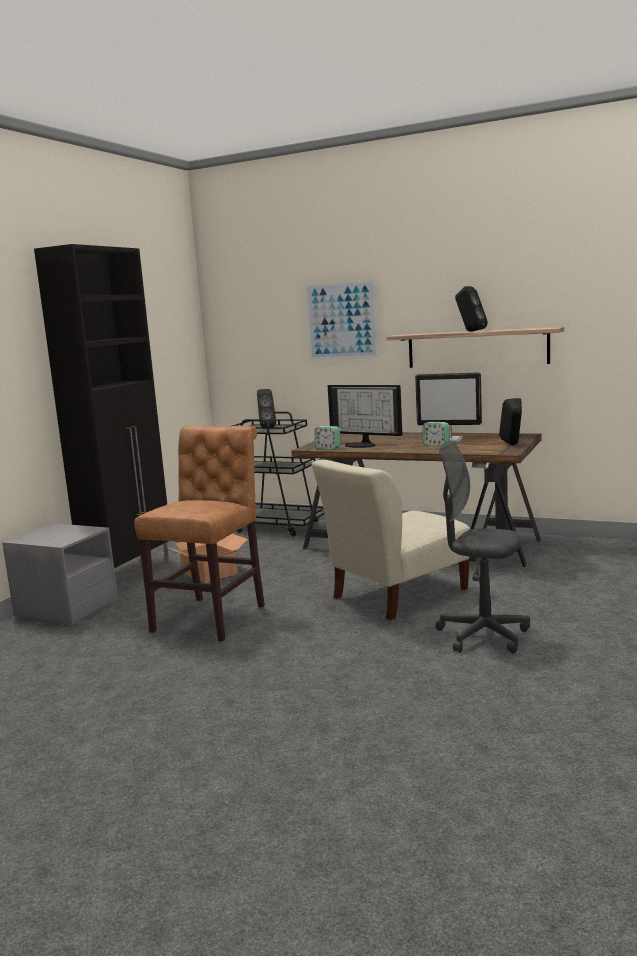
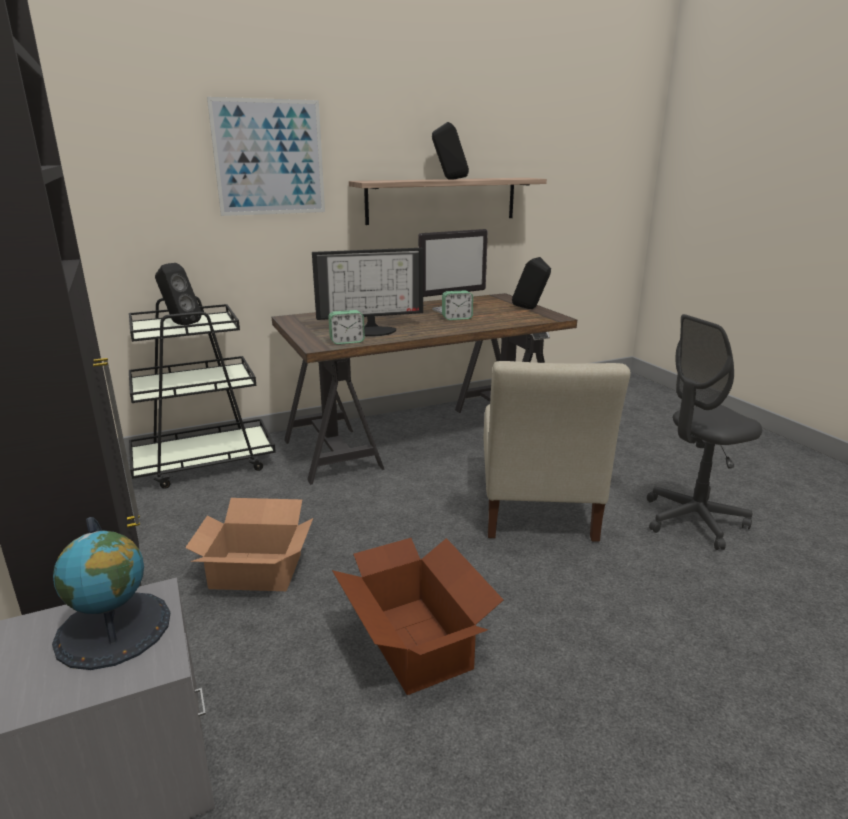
camera: 50 degrees left, 10 degrees up
brown chair [134,425,265,642] -> cardboard box [332,538,503,695]
none -> globe [52,517,170,670]

